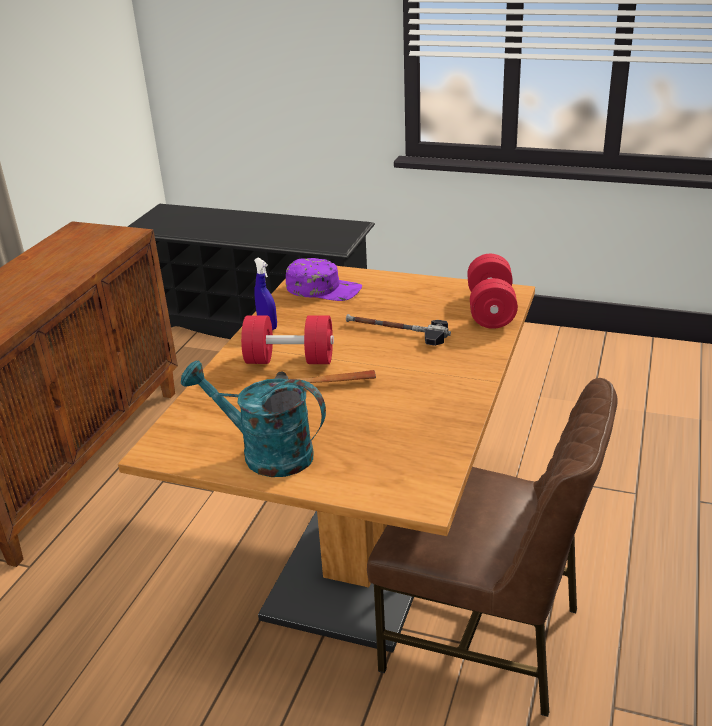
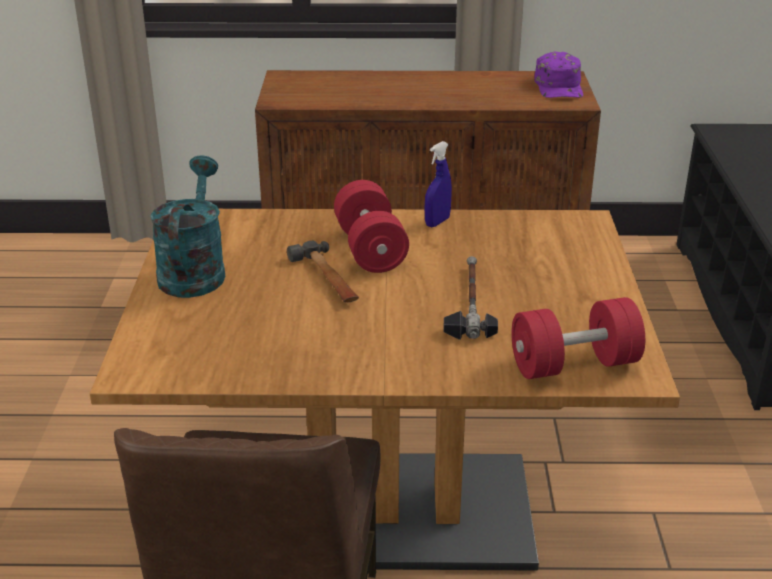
camera: 70 degrees right, 0 degrees up
purple cap [286,258,362,301] -> purple cap moved to [534,51,583,98]

